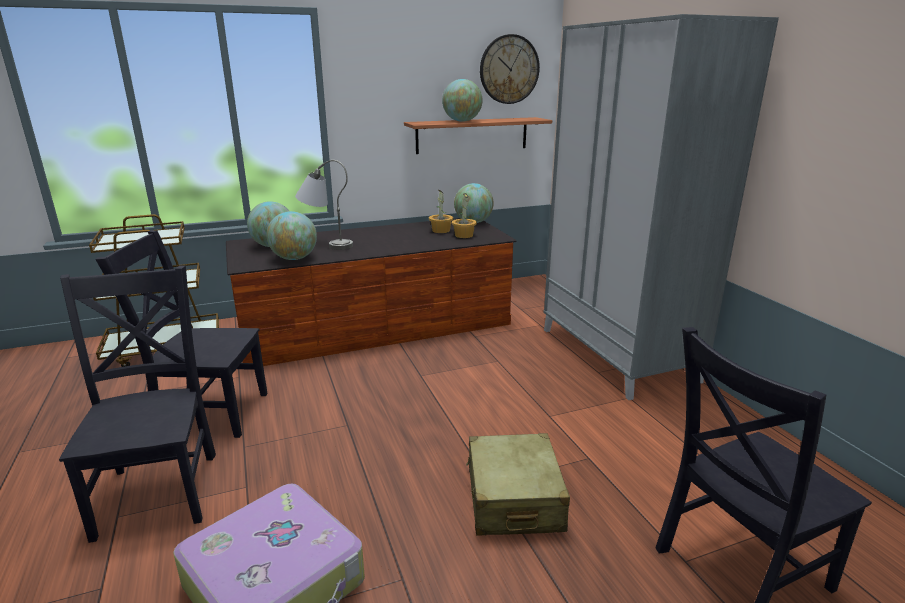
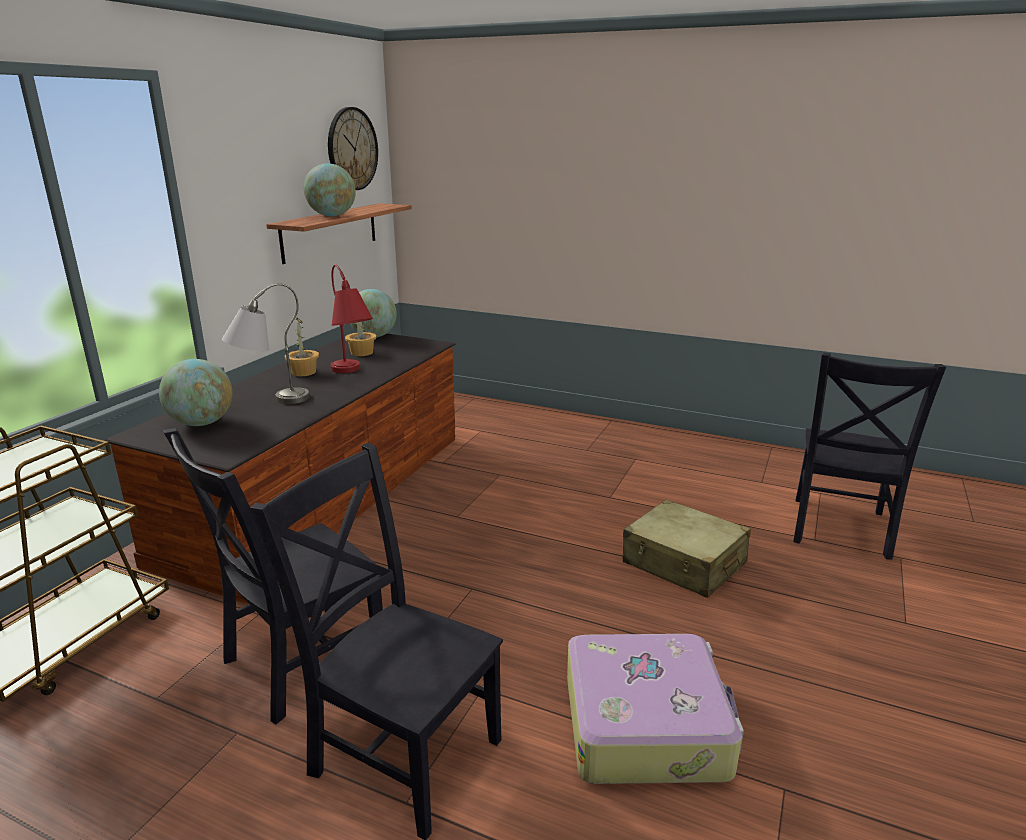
camera: 45 degrees left, 0 degrees up
globe [266,211,317,260] -> none
potted plant [452,193,477,238] -> potted plant moved to [285,318,319,376]
grey wardrobe [543,14,779,400] -> none
none -> red table lamp [330,265,373,373]

